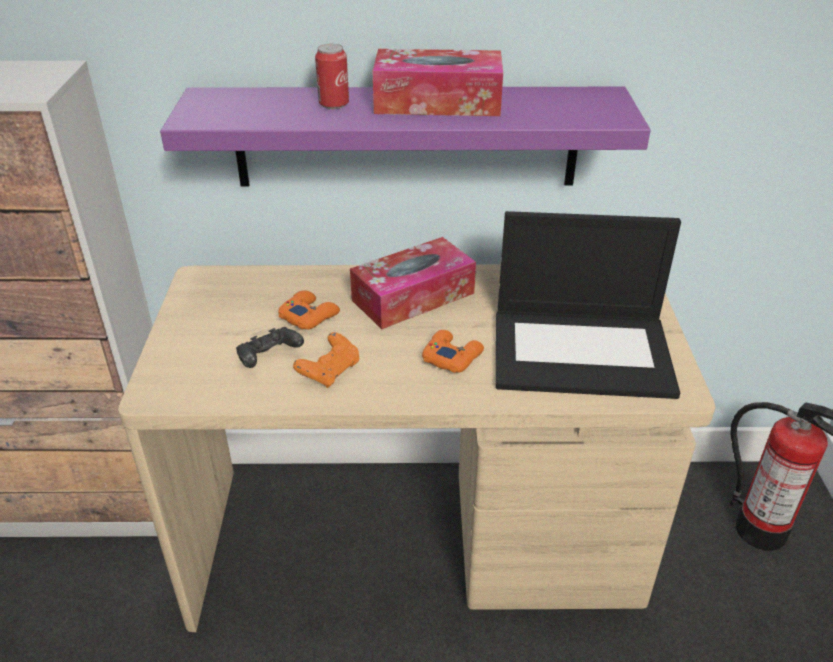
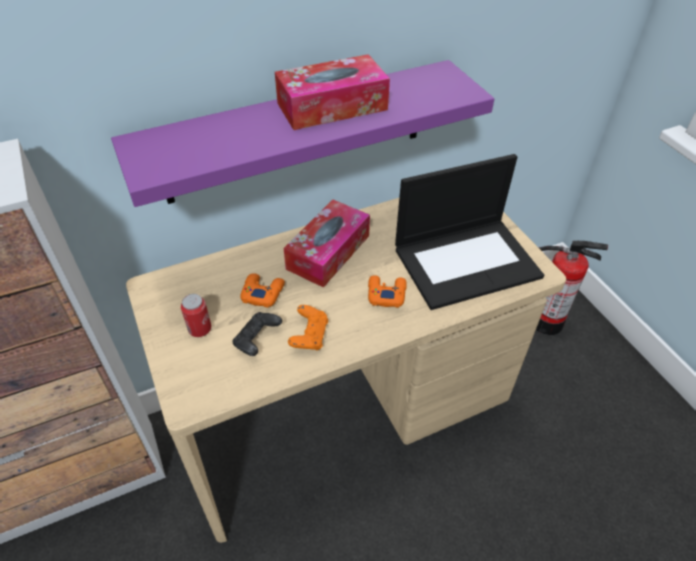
camera: 25 degrees left, 10 degrees up
can [315,44,349,109] -> can moved to [181,294,211,337]

